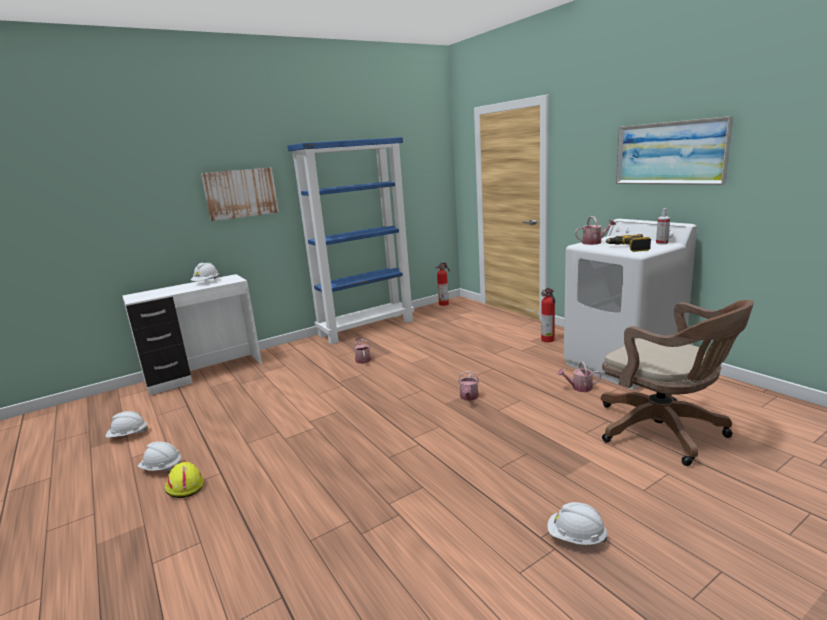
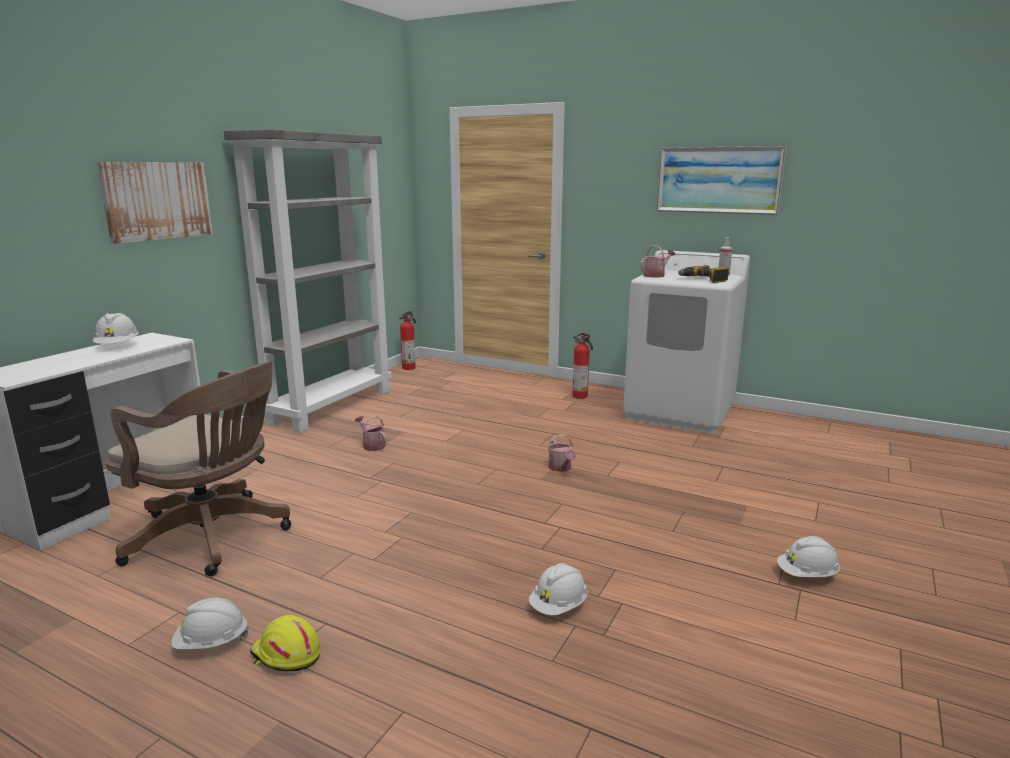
camera: 30 degrees left, 0 degrees up
white hard hat [106,411,148,438] -> white hard hat moved to [529,563,588,616]
blue bookcase [287,137,414,344] -> grey bookcase [224,129,392,433]
watering can [557,362,601,392] -> none
brown office chair [601,300,754,466] -> brown office chair moved to [106,362,291,576]

